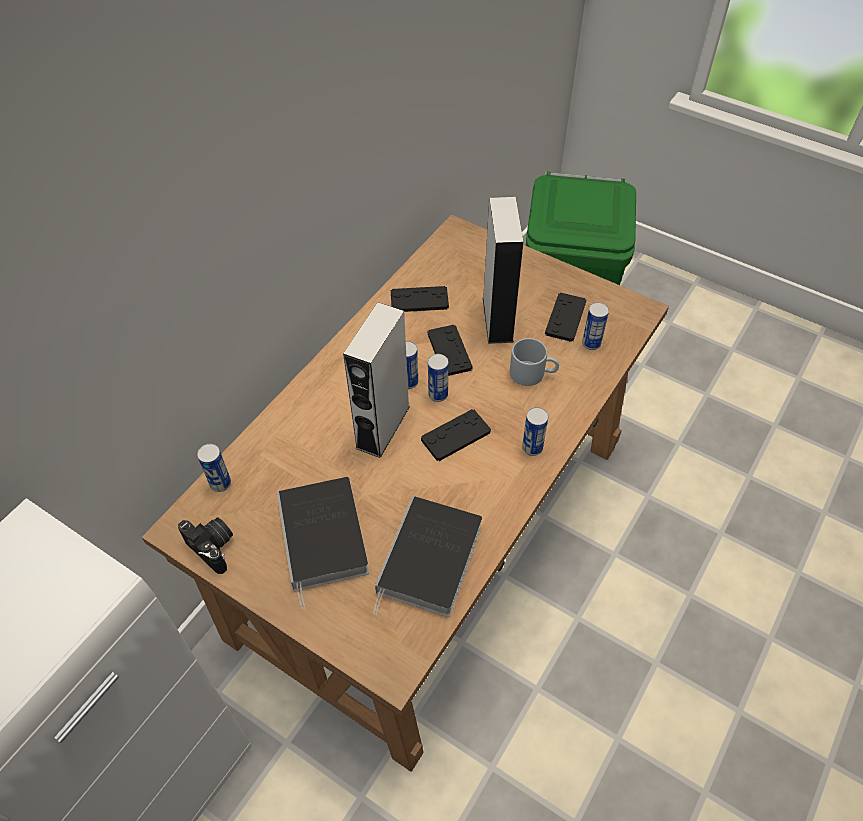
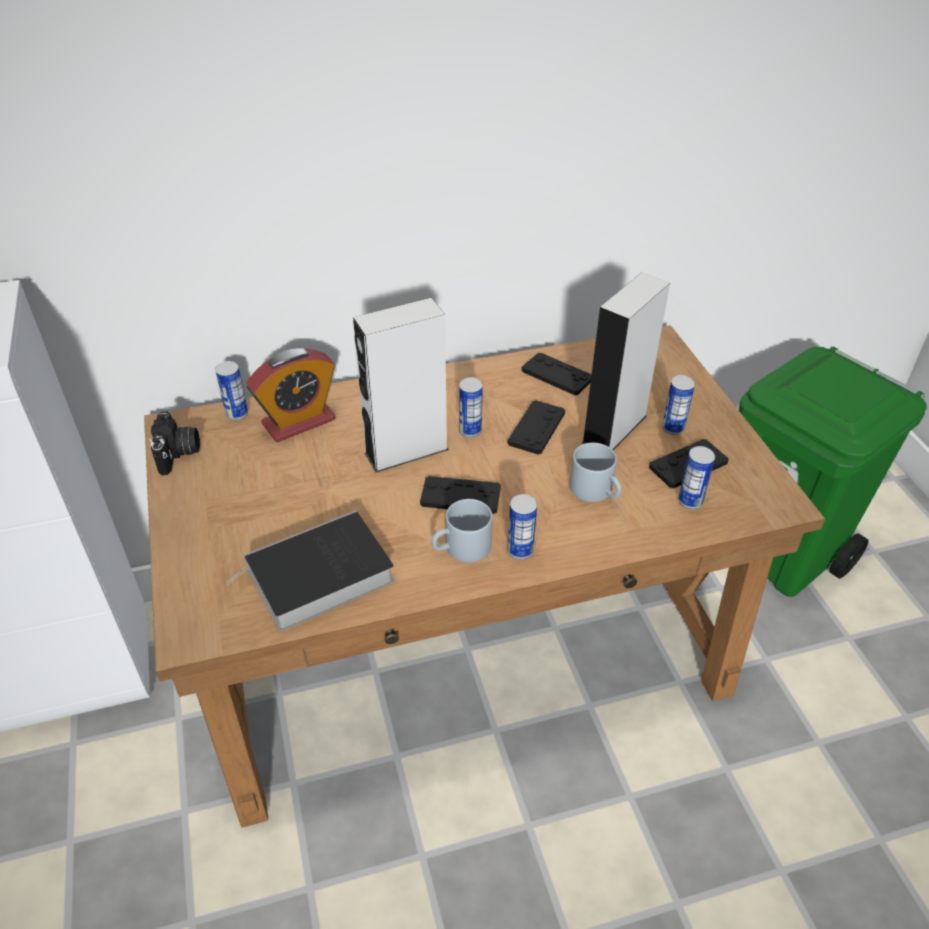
camera: 40 degrees right, 10 degrees down
book [277,477,369,609] -> none
can [428,354,449,402] -> can moved to [662,375,695,435]
none -> alarm clock [246,348,335,442]
none -> grey mug [431,499,493,563]

